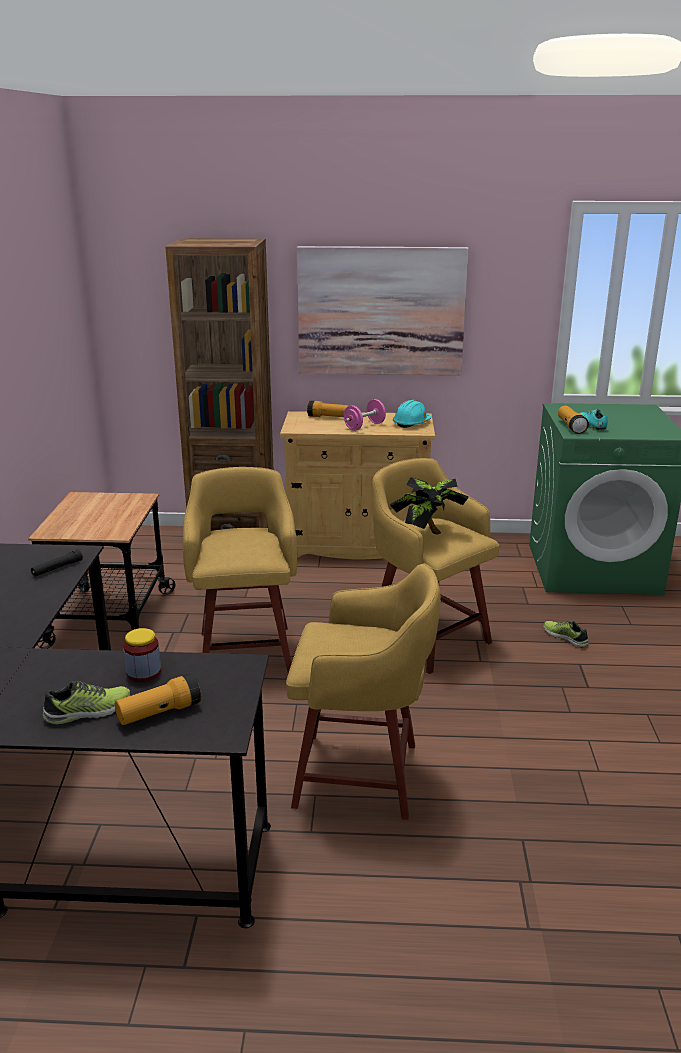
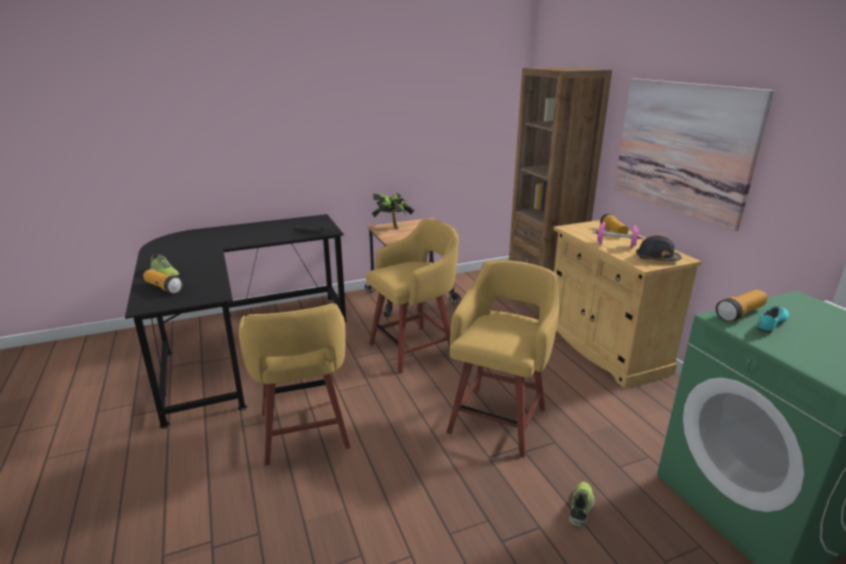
camera: 65 degrees right, 0 degrees up
jar [123,628,161,682] -> none
potted plant [390,477,469,534] -> potted plant moved to [372,193,415,230]
turquoise hard hat [393,400,431,428] -> black hard hat [636,235,682,261]

